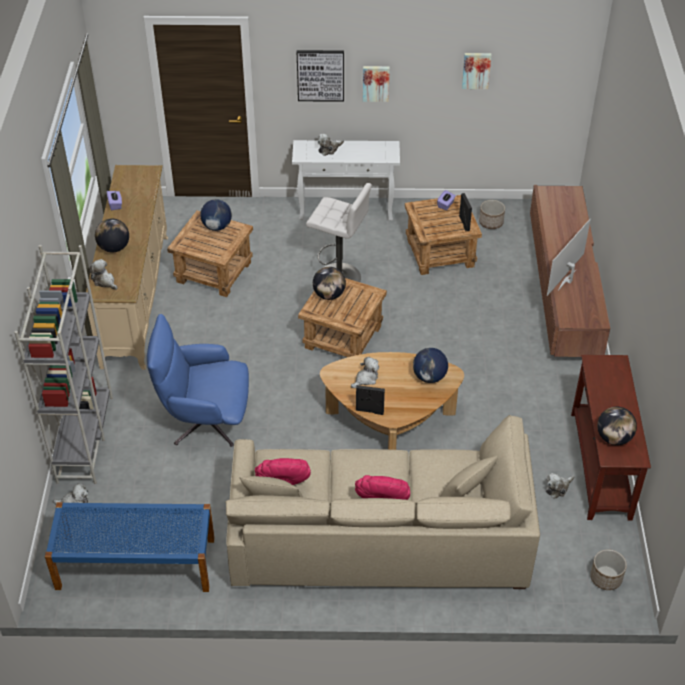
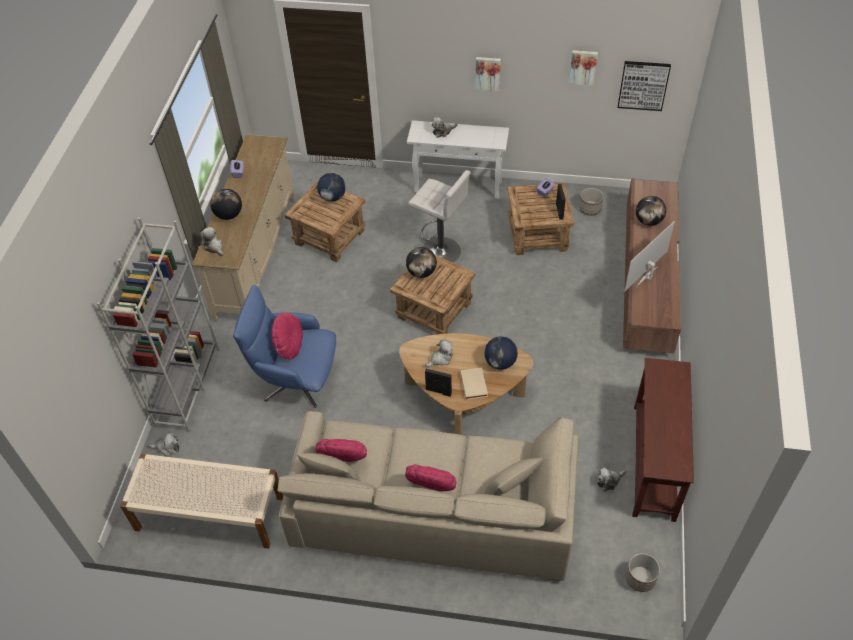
camera: 10 degrees right, 5 degrees up
blue bench [45,502,215,592] -> beige bench [120,453,284,549]
picture [297,50,344,102] -> picture moved to [618,61,671,111]
globe [597,407,637,445] -> globe moved to [636,196,666,226]
none -> pink pillow [271,312,303,360]
none -> beige book [460,368,488,400]

